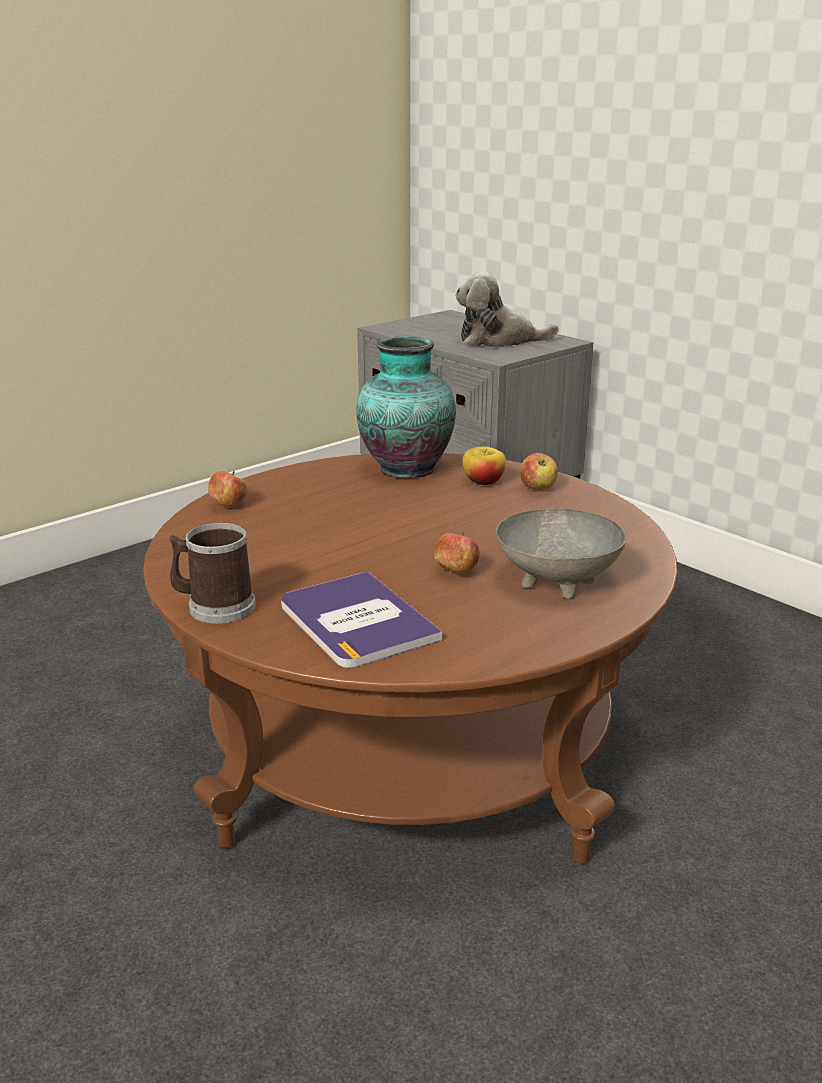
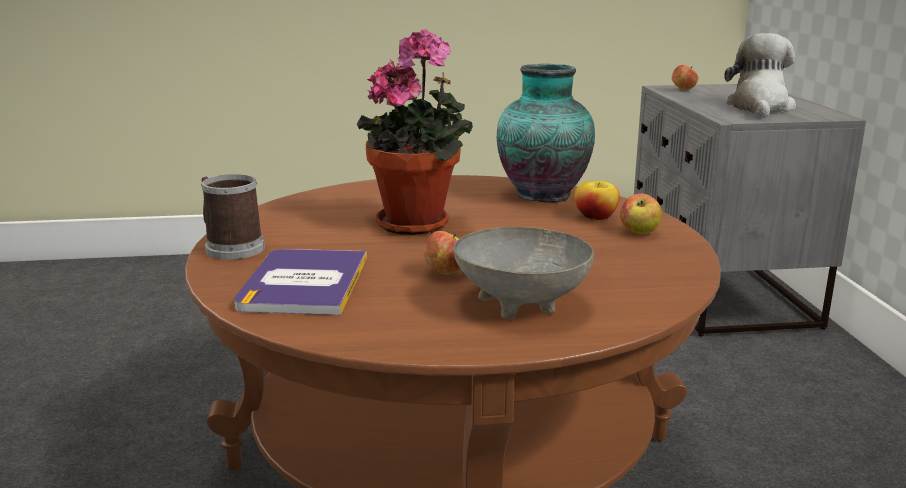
camera: 35 degrees right, 5 degrees down
apple [208,471,247,507] -> apple moved to [672,65,698,90]
plush toy [455,271,559,348] -> plush toy turned 75 degrees clockwise [724,33,796,116]
none -> potted plant [357,29,473,235]

